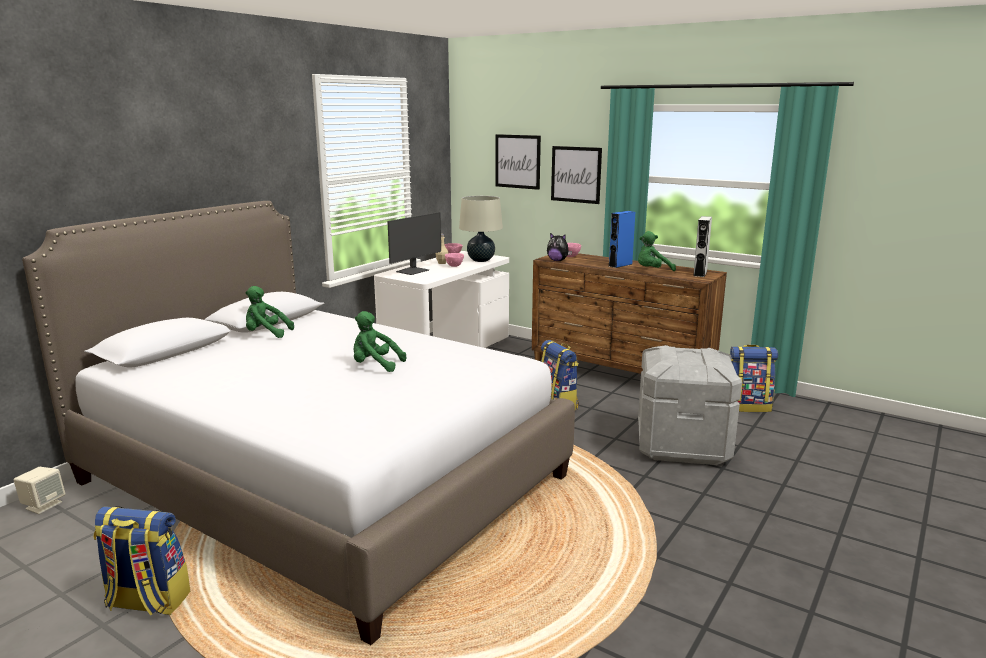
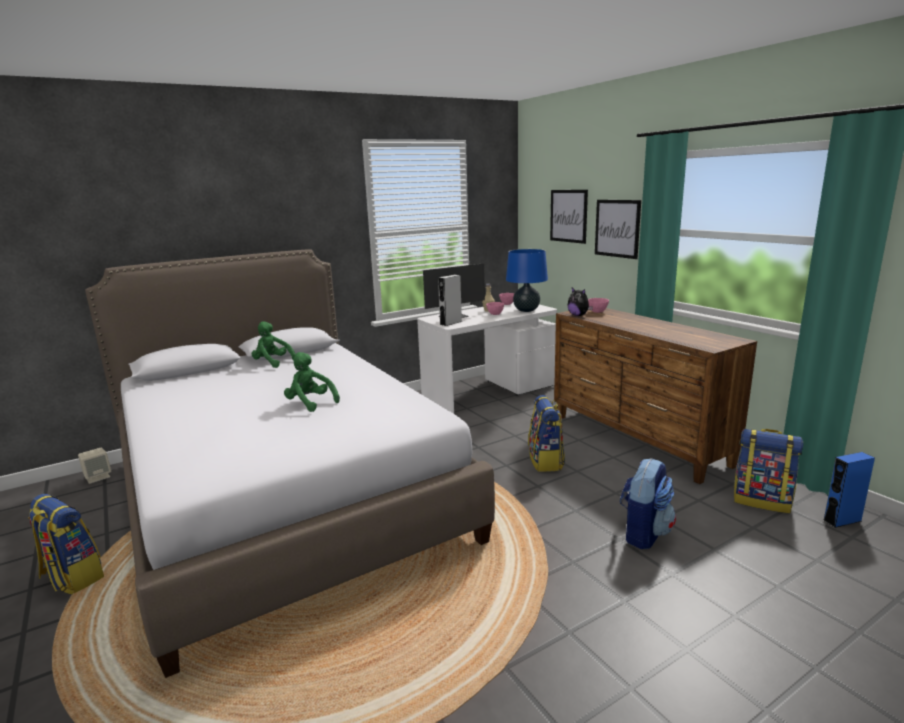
camera: 25 degrees right, 0 degrees up
beige table lamp [459,196,503,262] -> blue table lamp [506,249,548,312]
blue speaker [609,211,635,268] -> blue speaker moved to [823,452,875,528]
green plush toy [638,231,676,271] -> none
grey storage box [638,345,742,465] -> backpack [620,458,676,549]
grey speaker [693,216,712,277] -> grey speaker moved to [438,275,462,326]

